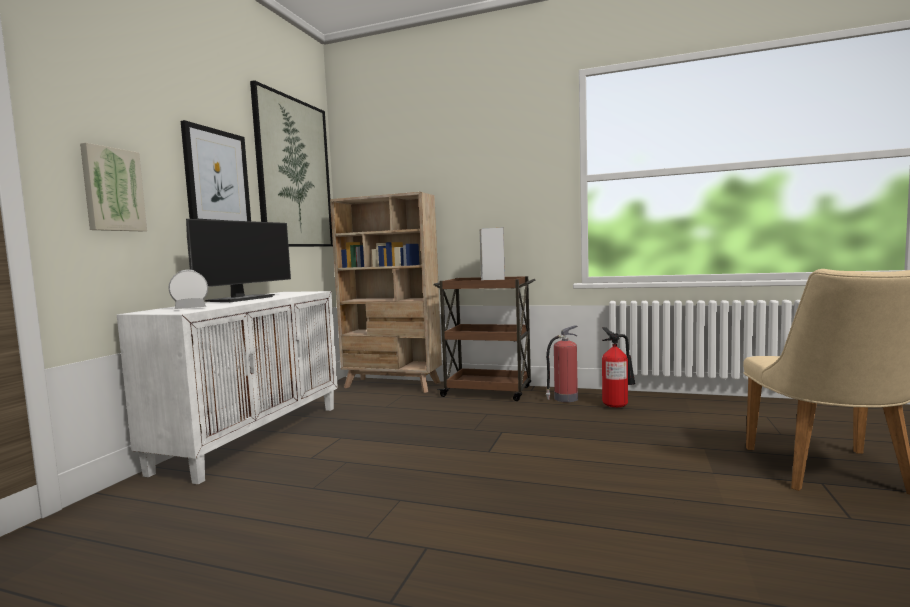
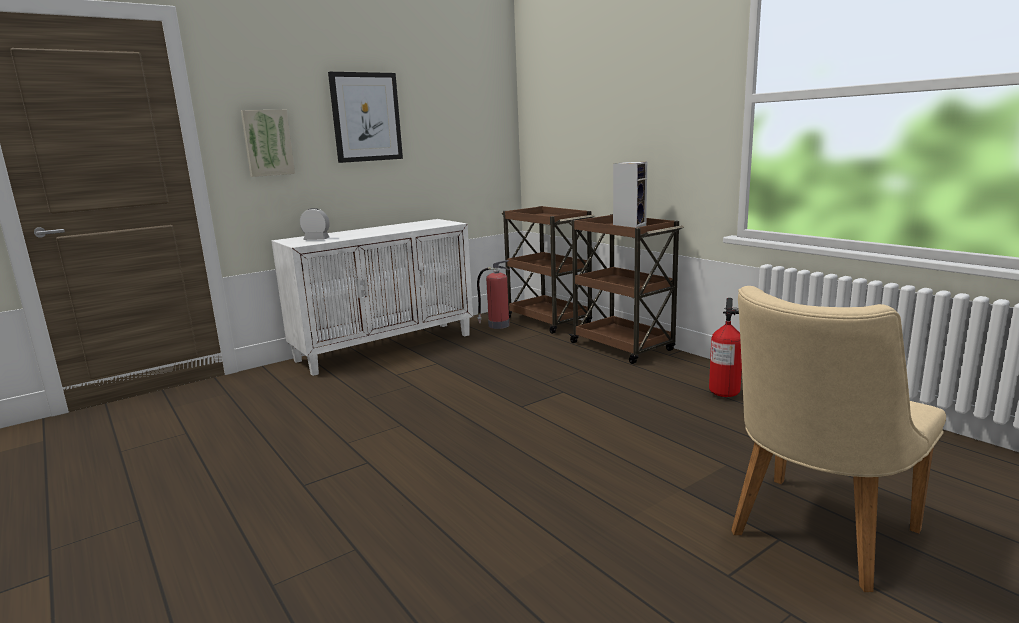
camera: 35 degrees right, 10 degrees up
monitor [186,219,291,302] -> none
picture [250,80,333,247] -> none
beige bookcase [330,192,442,393] -> brown cart [502,206,594,334]
fire extinguisher [546,325,578,402] -> fire extinguisher moved to [477,260,510,329]

